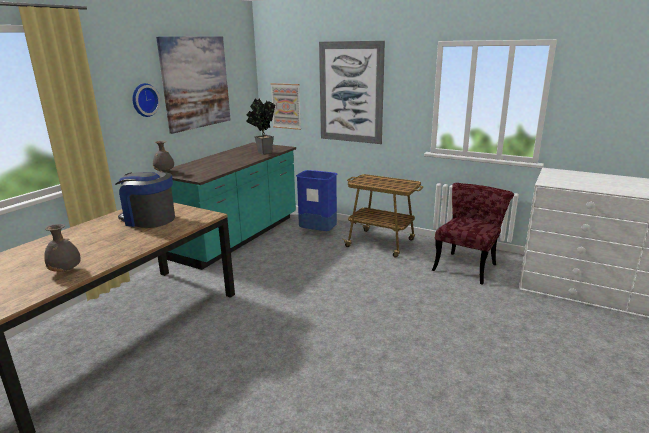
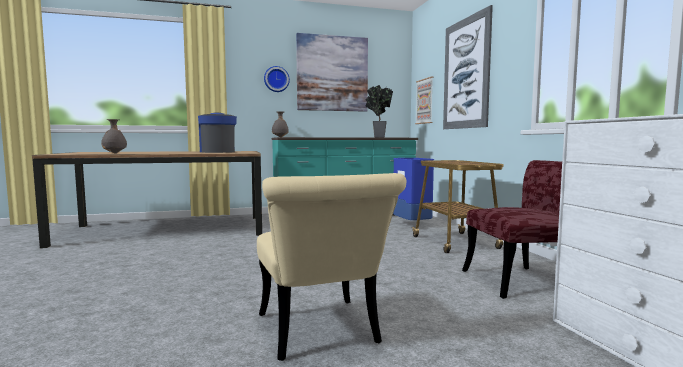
camera: 45 degrees right, 15 degrees down
none -> beige chair [257,173,406,361]

